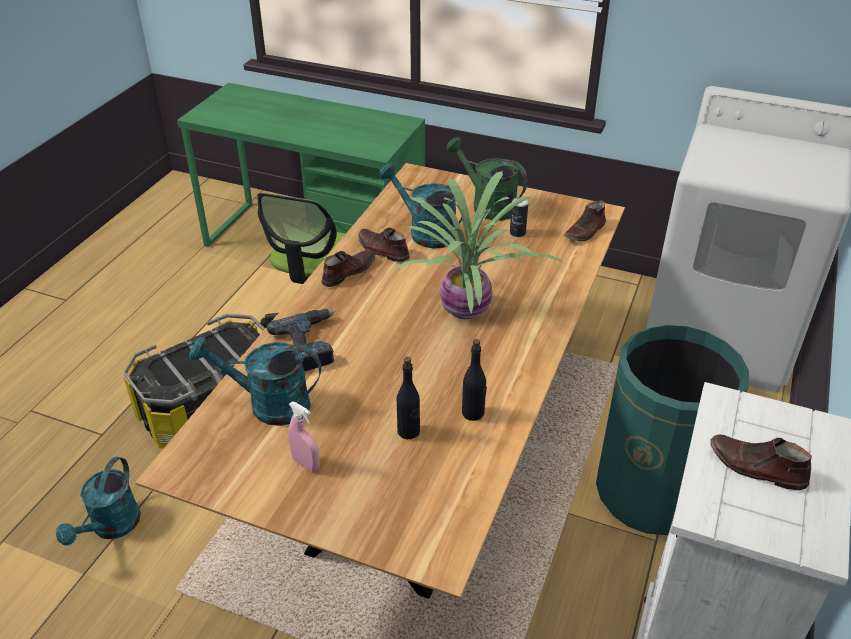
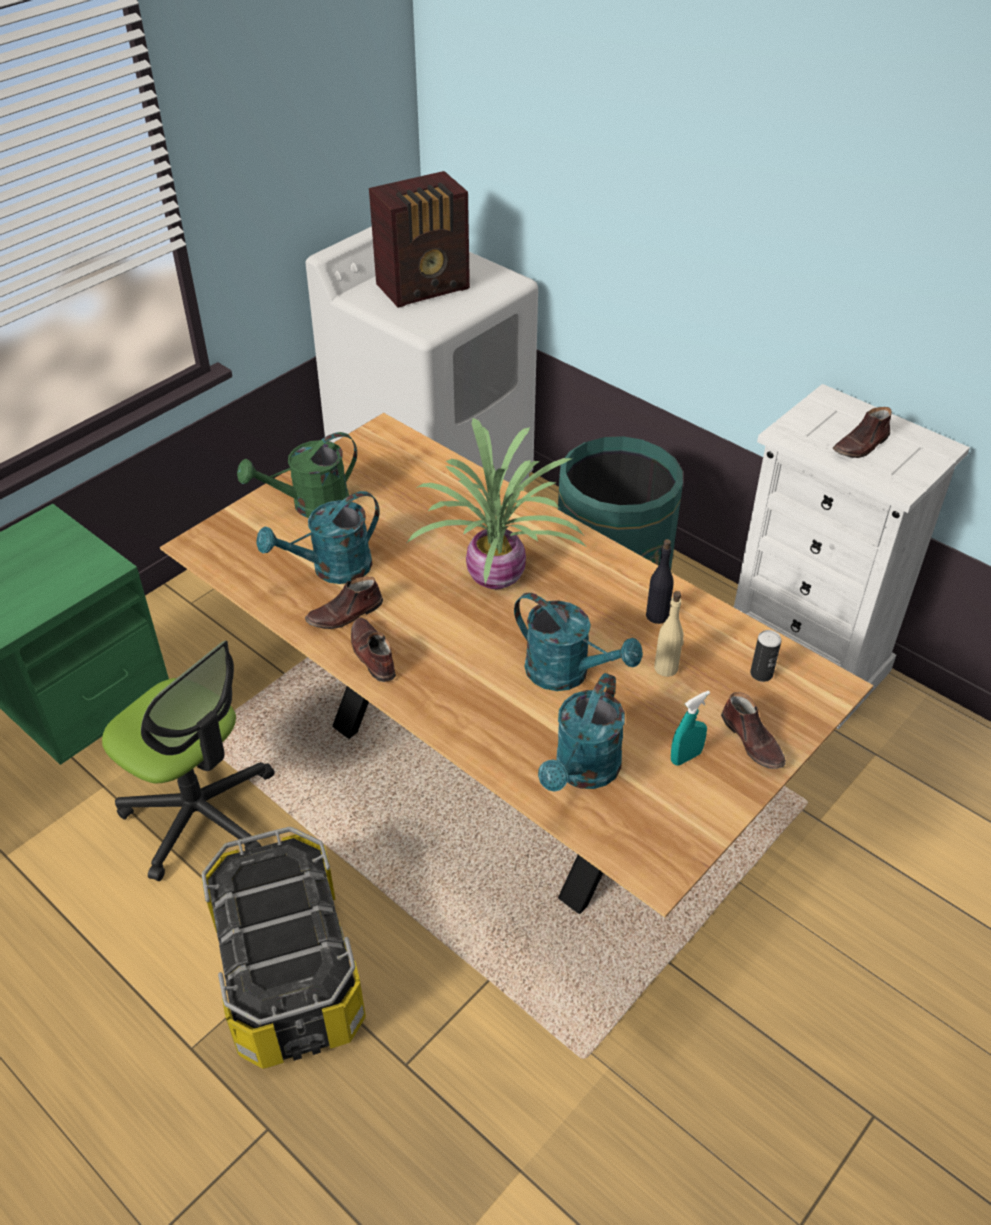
camera: 70 degrees left, 5 degrees up
turquoise watering can [56,457,141,545] -> turquoise watering can moved to [514,593,643,691]
power drill [267,309,336,371] -> none
pink spray bottle [288,402,320,472] -> turquoise spray bottle [671,691,710,766]
black bottle [397,357,420,439] -> beige bottle [654,591,683,677]
can [510,197,529,237] -> can moved to [750,630,782,682]
brown shoe [564,200,606,241] -> brown shoe moved to [721,692,786,769]
none -> radio [369,171,470,308]

